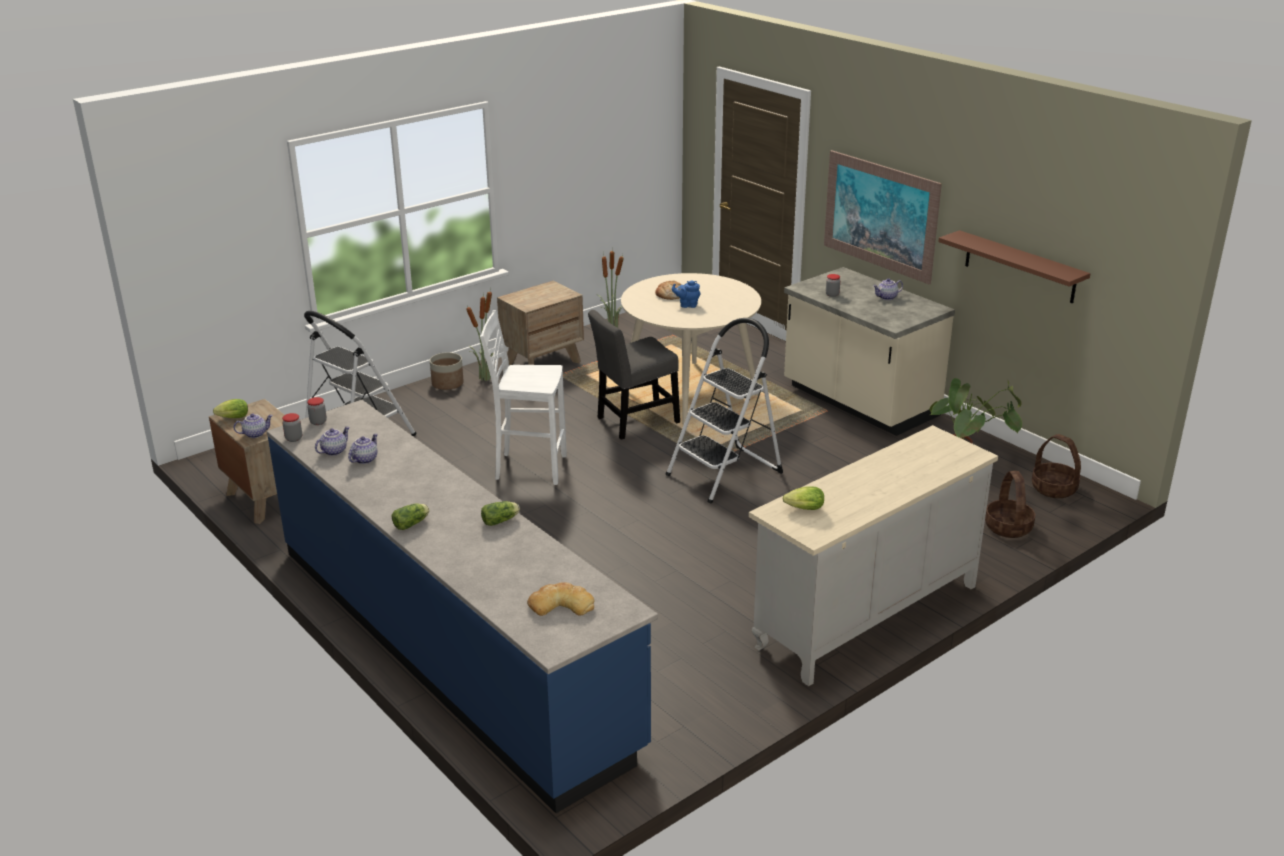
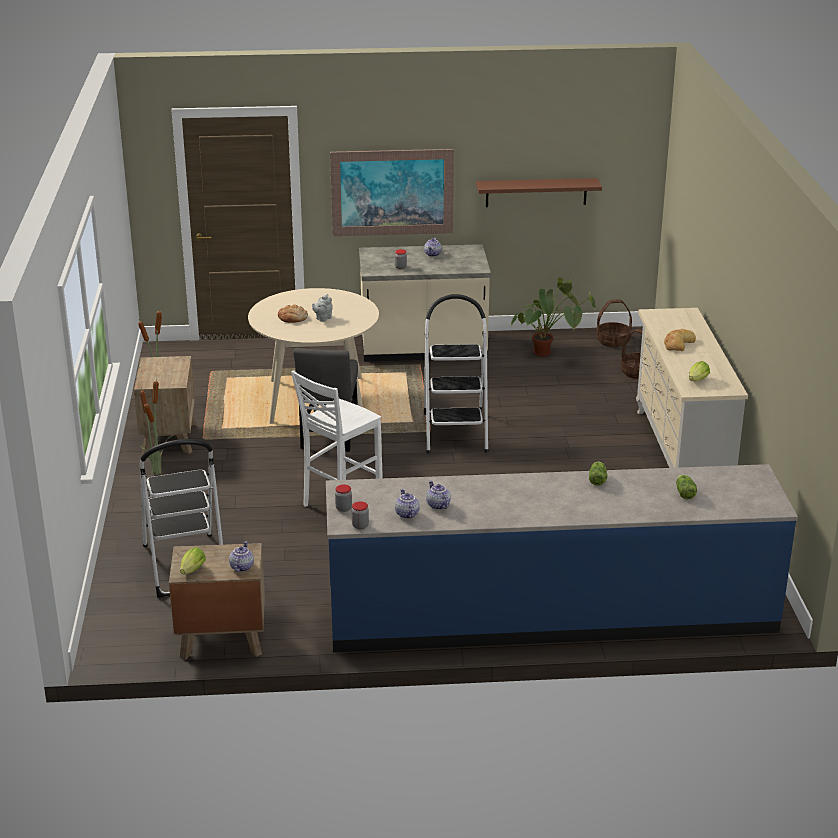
camera: 55 degrees left, 0 degrees up
lettuce [392,503,430,530] -> lettuce moved to [676,475,697,499]
planter [430,352,464,390] -> none
bread [527,582,594,616] -> bread moved to [664,329,696,351]
blue teapot [672,280,701,308] -> grey teapot [312,294,333,322]

